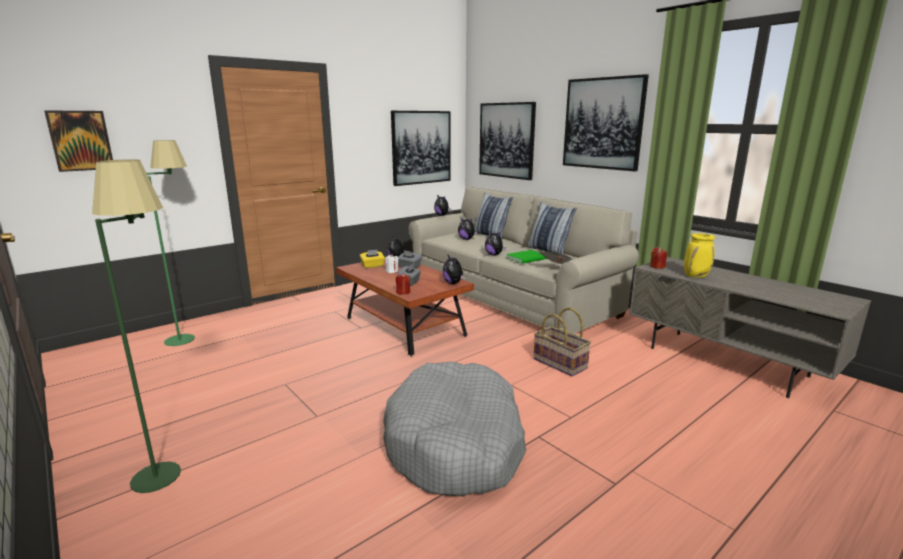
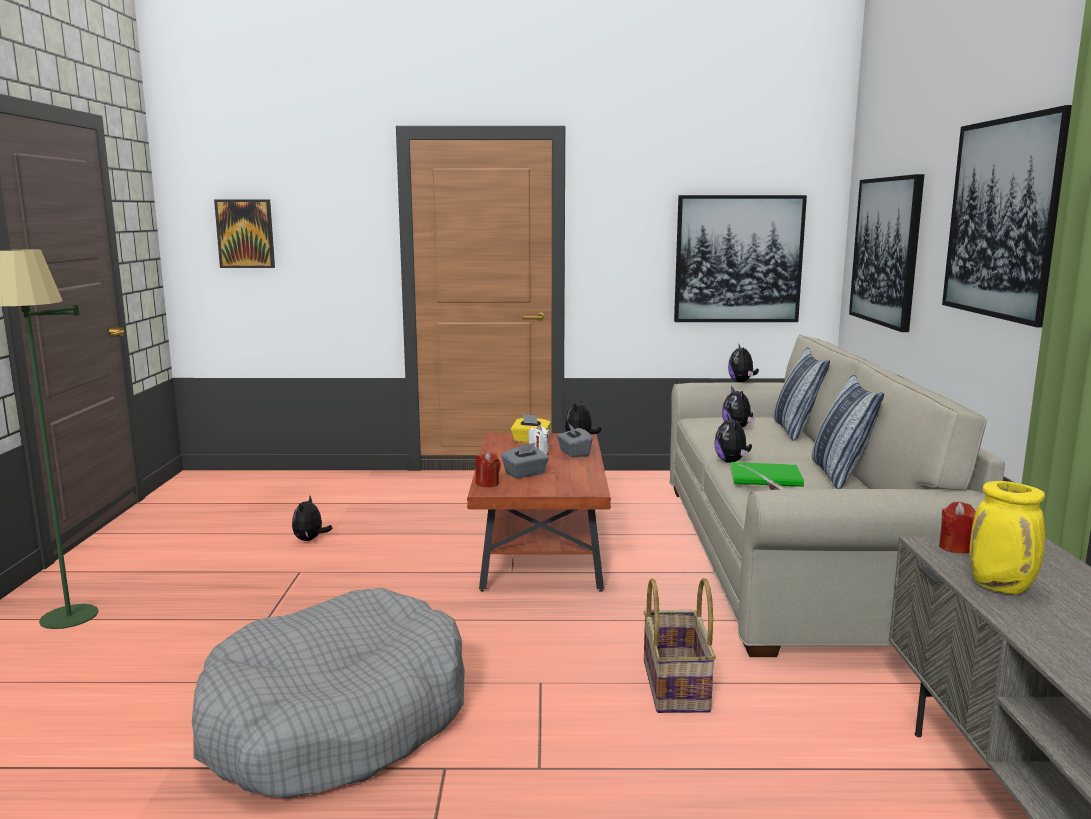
camera: 40 degrees right, 5 degrees down
green floor lamp [147,140,195,346] -> none
plush toy [443,255,465,284] -> plush toy moved to [292,496,332,541]

